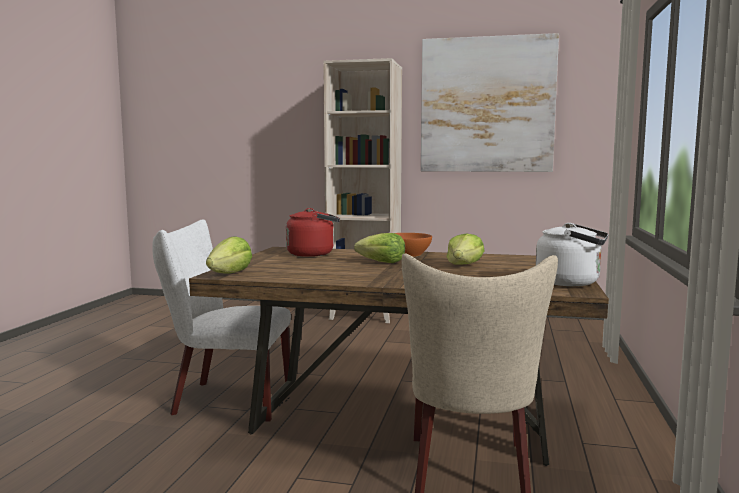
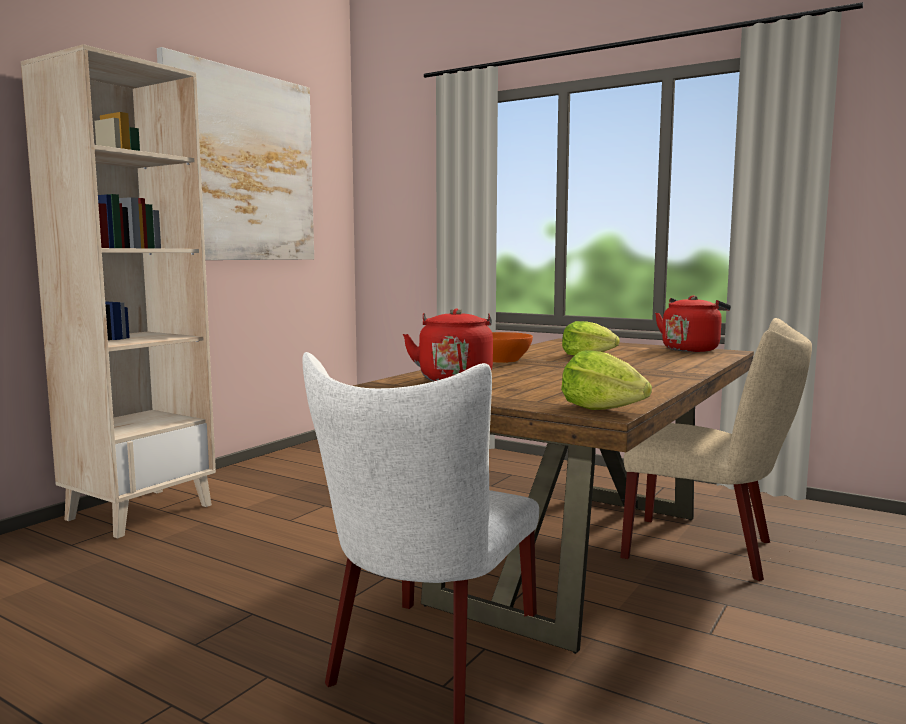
camera: 70 degrees left, 0 degrees up
lettuce [354,233,405,263] -> none
white kettle [536,223,608,286] -> red kettle [655,295,731,352]

